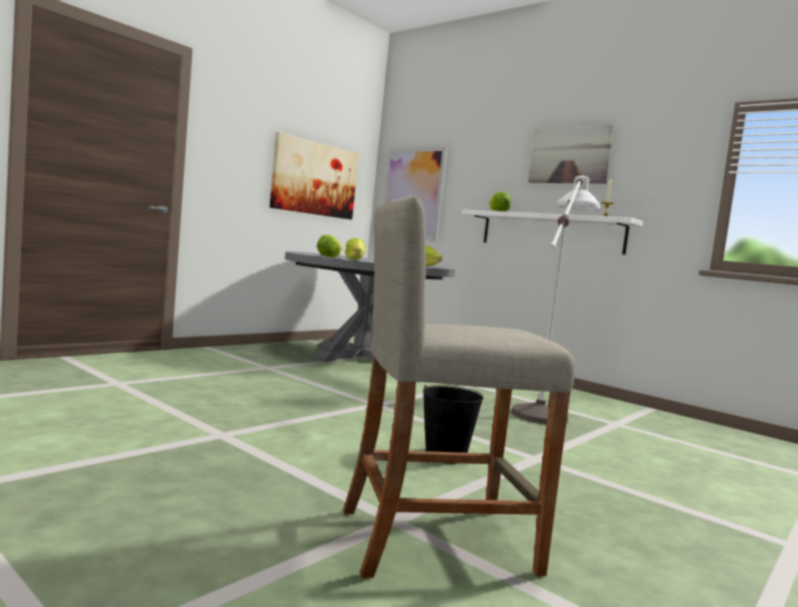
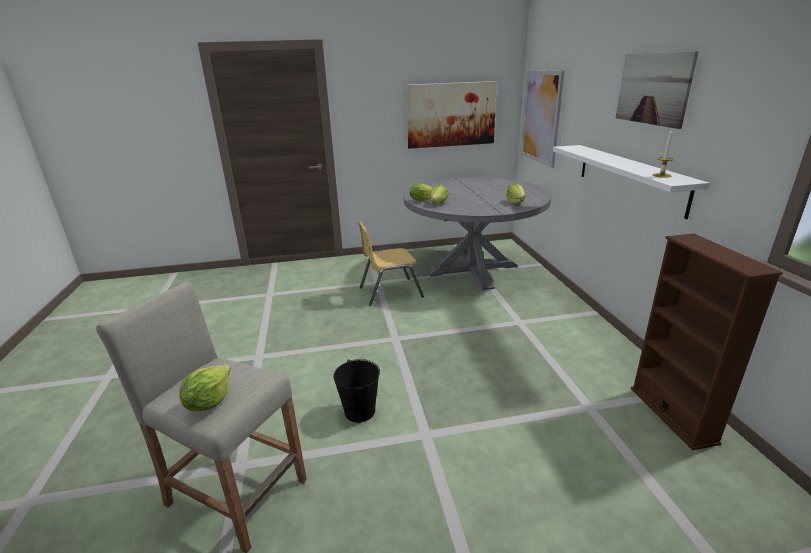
camera: 40 degrees right, 20 degrees up
lettuce [489,192,511,211] -> lettuce moved to [179,364,231,411]
white floor lamp [511,176,600,424] -> none
none -> yellow chair [358,221,424,306]
none -> brown bookcase [631,233,783,450]

